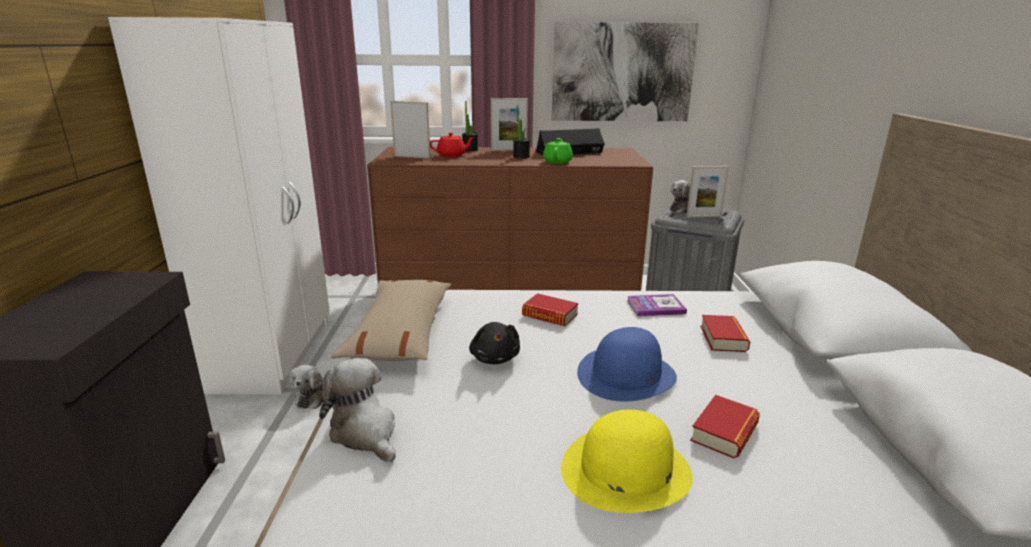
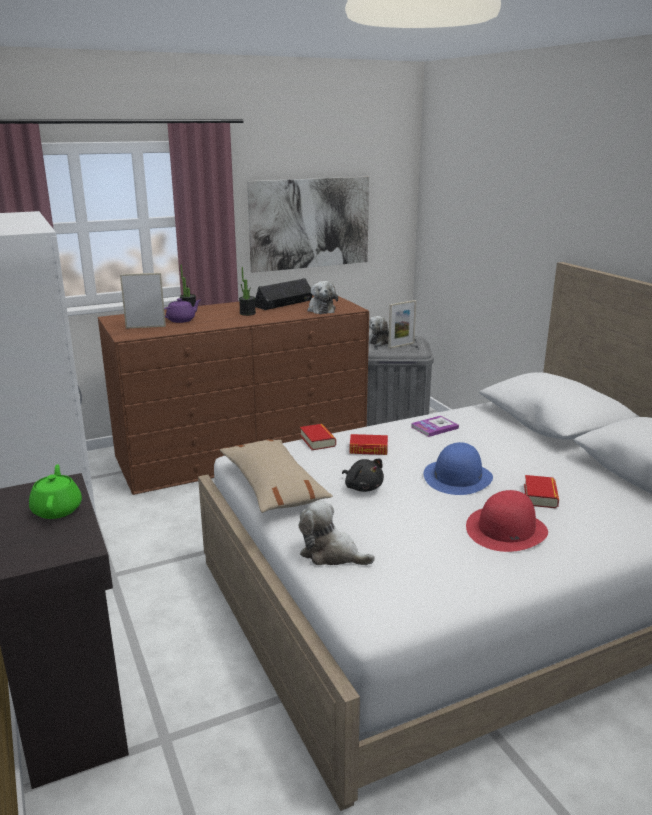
camera: 25 degrees left, 0 degrees up
plush toy [290,365,325,409] -> plush toy moved to [307,281,338,314]
red teapot [430,133,474,157] -> purple teapot [164,298,200,323]
picture frame [491,98,528,151] -> none
green teapot [543,138,573,164] -> green teapot moved to [29,464,82,519]
yellow hat [561,410,693,513] -> red hat [466,490,548,552]
book [700,315,750,352] -> book moved to [300,424,336,450]

